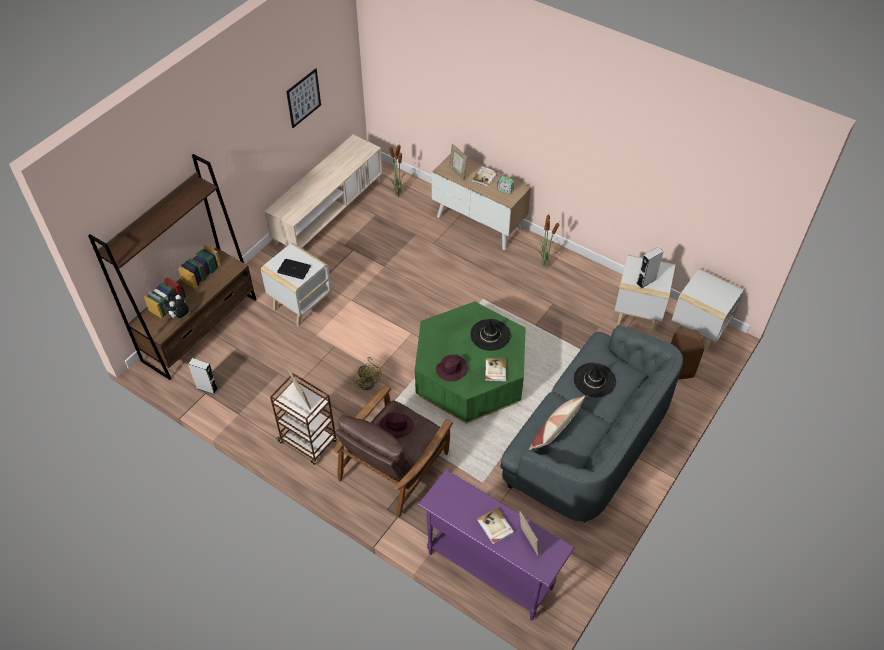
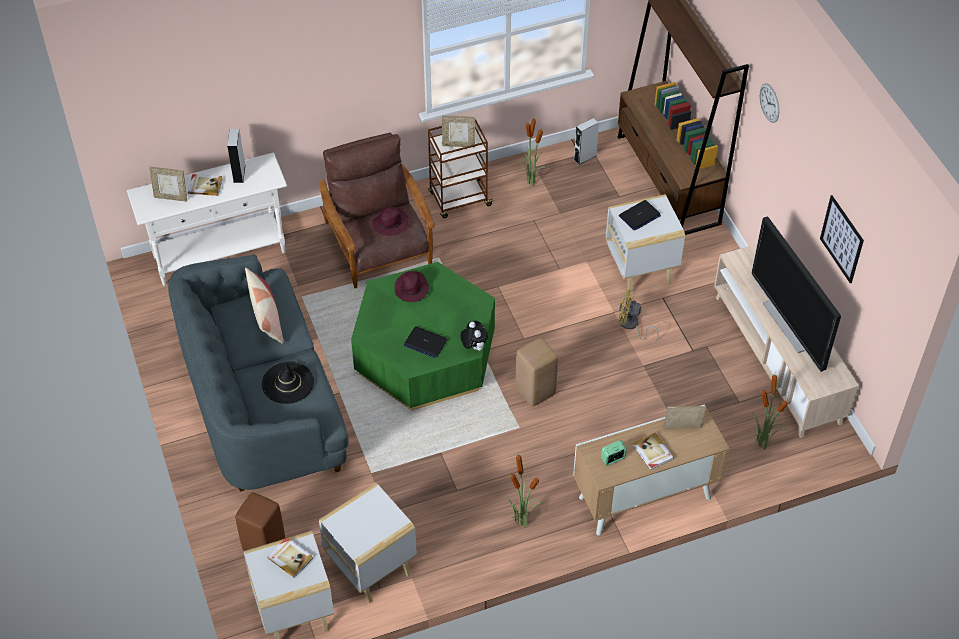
camera: 125 degrees right, 0 degrees up
plush toy [165,294,189,319] -> plush toy moved to [460,321,488,351]
yellow fan [353,357,381,390] -> yellow fan moved to [618,289,658,341]
purple console table [418,469,575,621] -> white console table [127,152,287,286]
black hat [470,319,511,351] -> laptop [404,326,448,358]
book [485,358,506,382] -> book moved to [267,537,313,578]
grey speaker [636,247,664,288] -> grey speaker moved to [227,129,245,183]
none -> potted plant [516,116,544,186]
none -> beige stool [516,338,558,406]
none -> television [751,216,841,372]
none -> wall clock [759,83,779,123]

